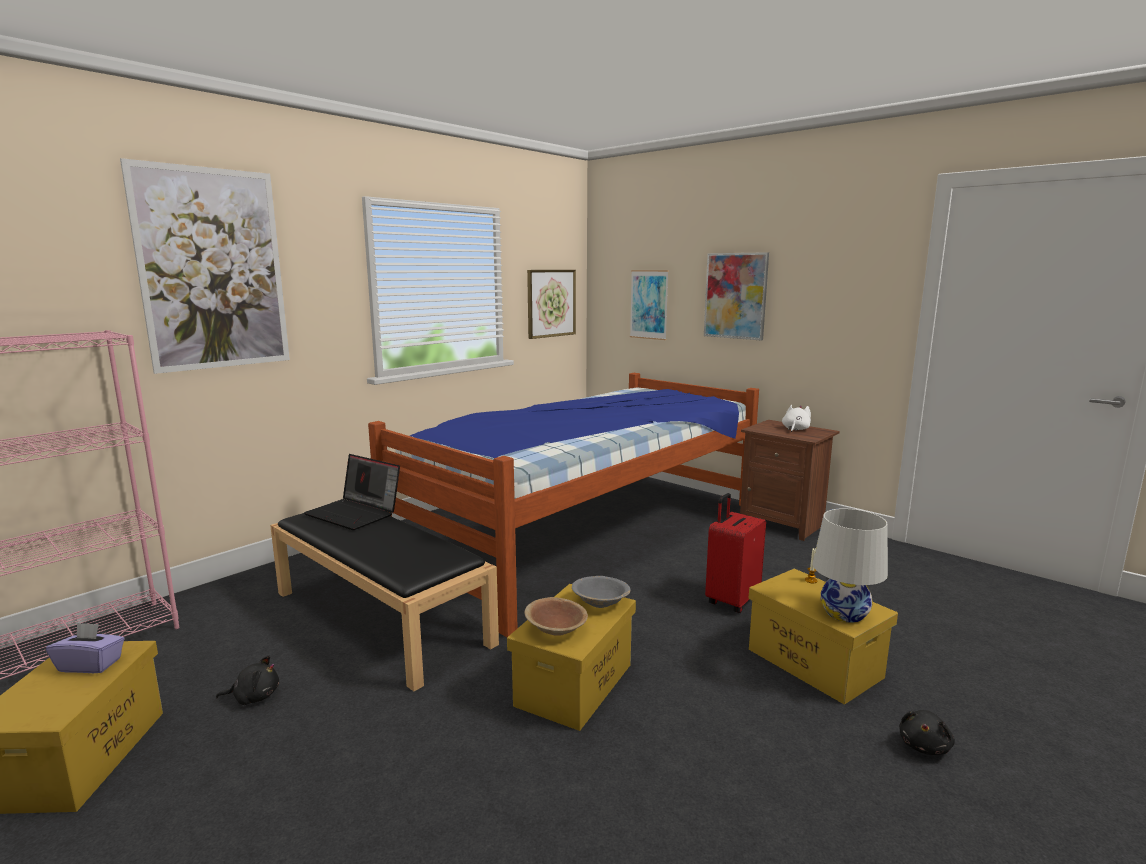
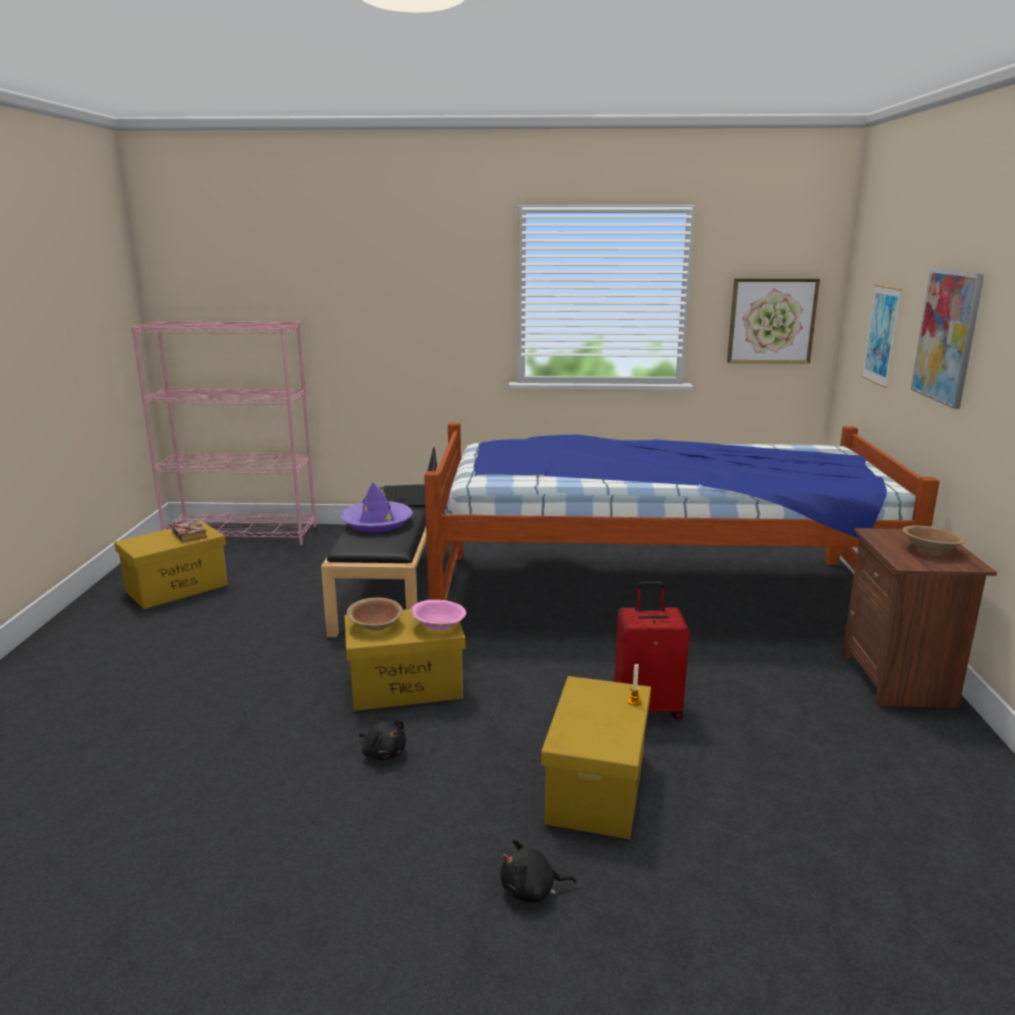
camera: 50 degrees right, 5 degrees up
purple tissue box [46,622,125,673] -> book [172,521,207,543]
picture [120,158,290,374] -> none
black plush toy [216,656,279,705] -> black plush toy moved to [359,720,407,760]
grey bowl [572,576,630,608] -> pink bowl [410,600,466,631]
white plush toy [782,405,811,432] -> brown bowl [902,525,966,553]
white table lamp [813,509,888,623] -> none
none -> purple hat [340,482,413,533]

